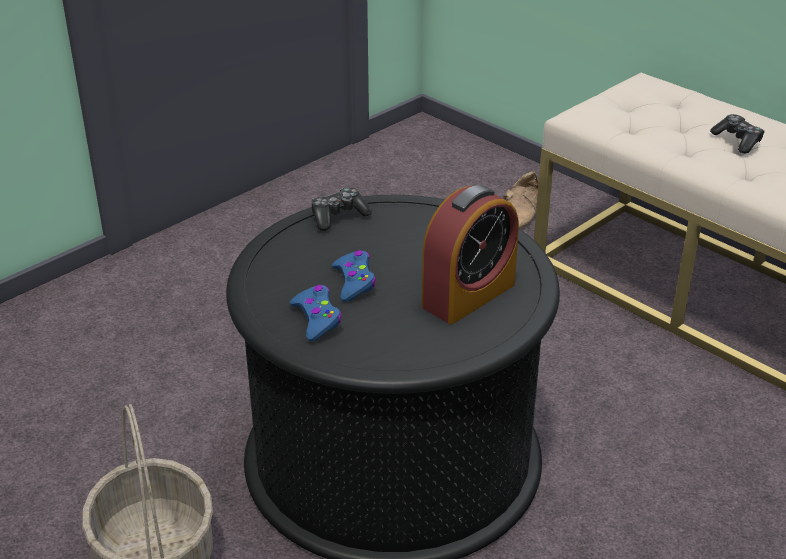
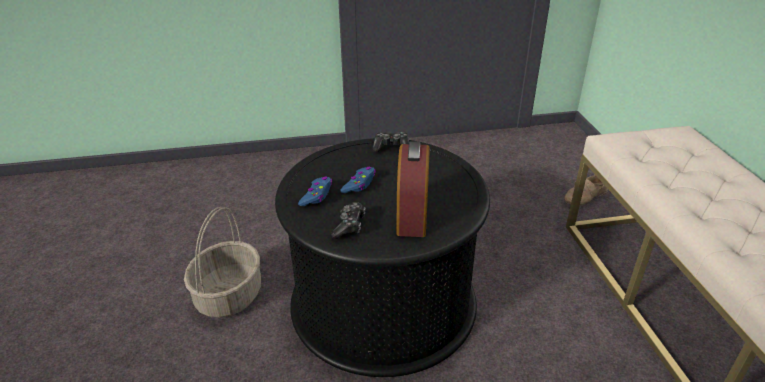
camera: 35 degrees right, 0 degrees up
alarm clock [422,185,519,324] -> alarm clock turned 75 degrees counterclockwise [396,141,430,237]
game controller [710,114,765,153] -> game controller moved to [331,202,366,239]

